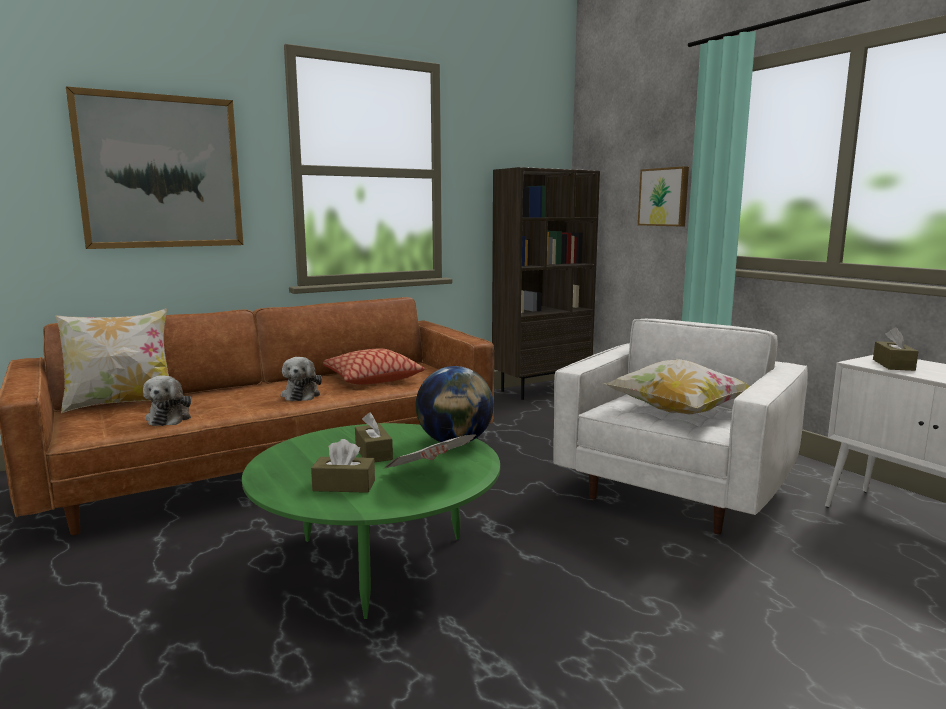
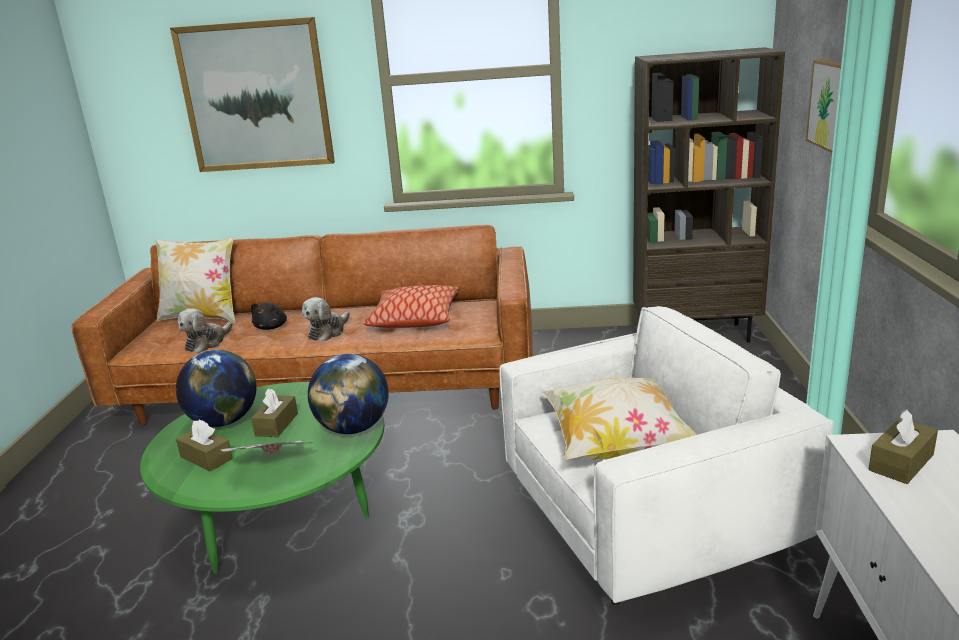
camera: 35 degrees right, 10 degrees up
none -> globe [176,350,257,427]
none -> black plush toy [251,302,287,330]

